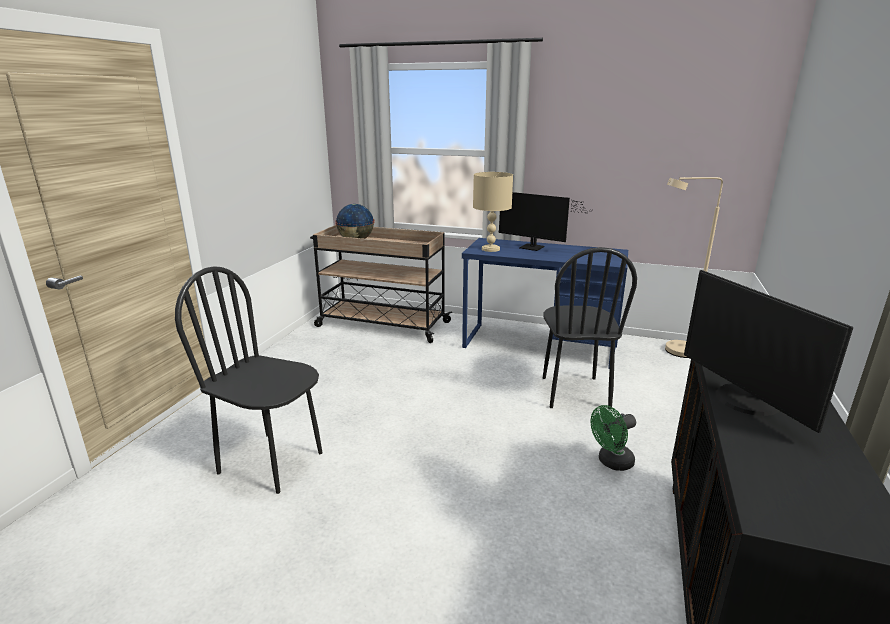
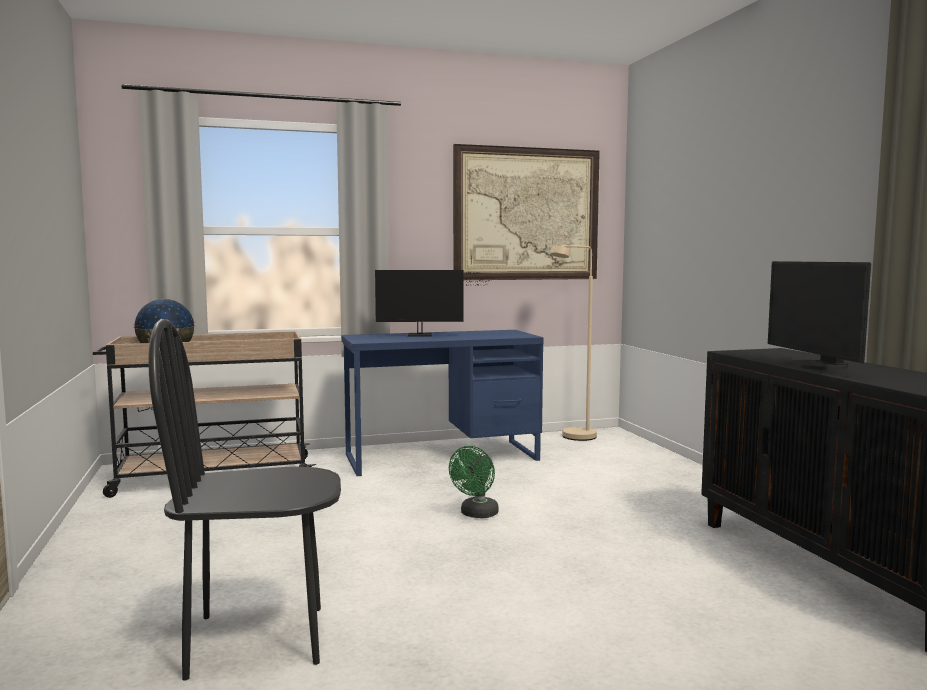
camera: 35 degrees left, 15 degrees down
beige table lamp [473,172,513,252] -> none
black chair [543,247,637,409] -> none
green fan [591,405,636,471] -> green fan moved to [449,446,499,518]
monitor [684,270,853,433] -> monitor turned 45 degrees clockwise [768,261,871,370]
none -> picture [453,144,600,280]

